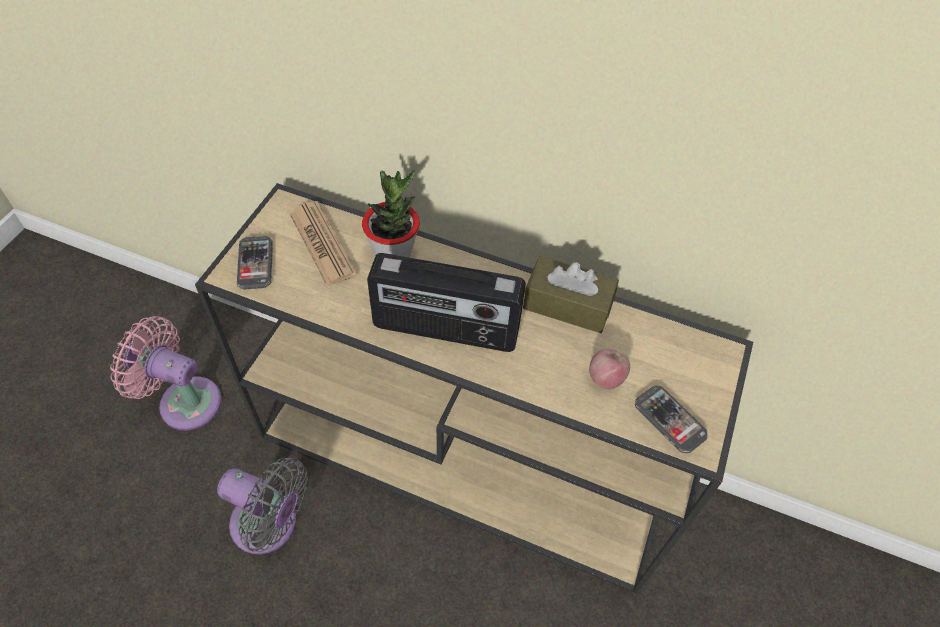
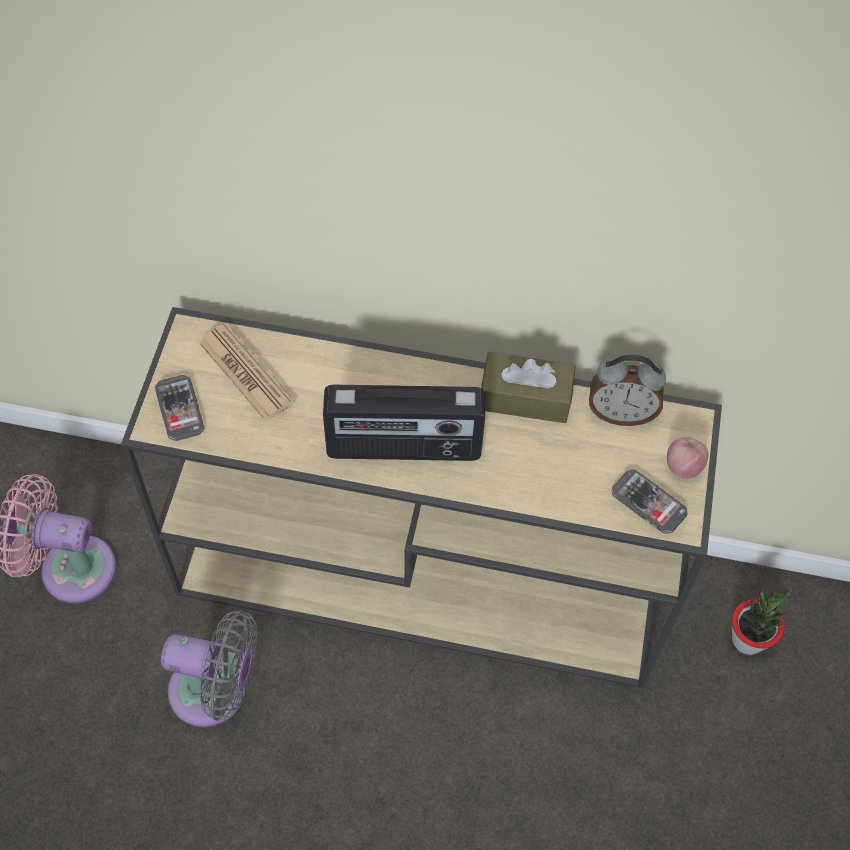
camera: 10 degrees left, 5 degrees up
potted plant [362,169,420,258] -> potted plant moved to [732,588,792,655]
apple [589,349,630,389] -> apple moved to [667,437,708,479]
none -> alarm clock [589,354,666,426]

